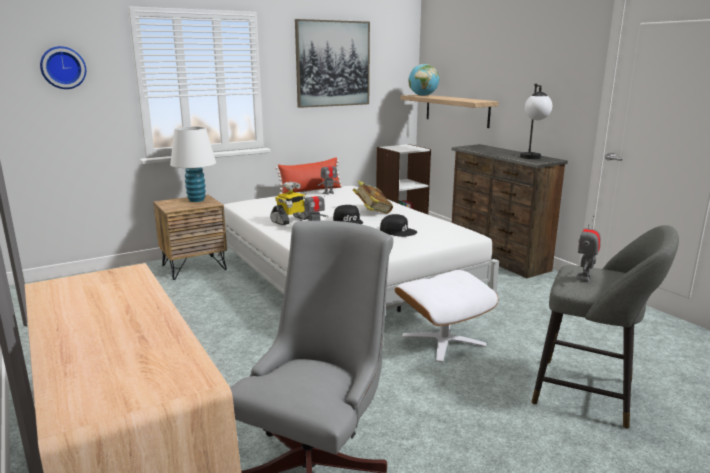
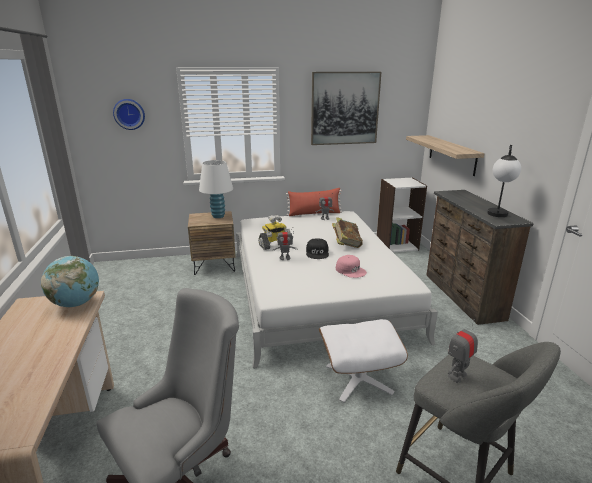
camera: 20 degrees right, 5 degrees up
black cap [380,214,417,237] -> pink cap [336,255,367,278]
globe [409,64,439,96] -> globe moved to [41,256,99,307]

